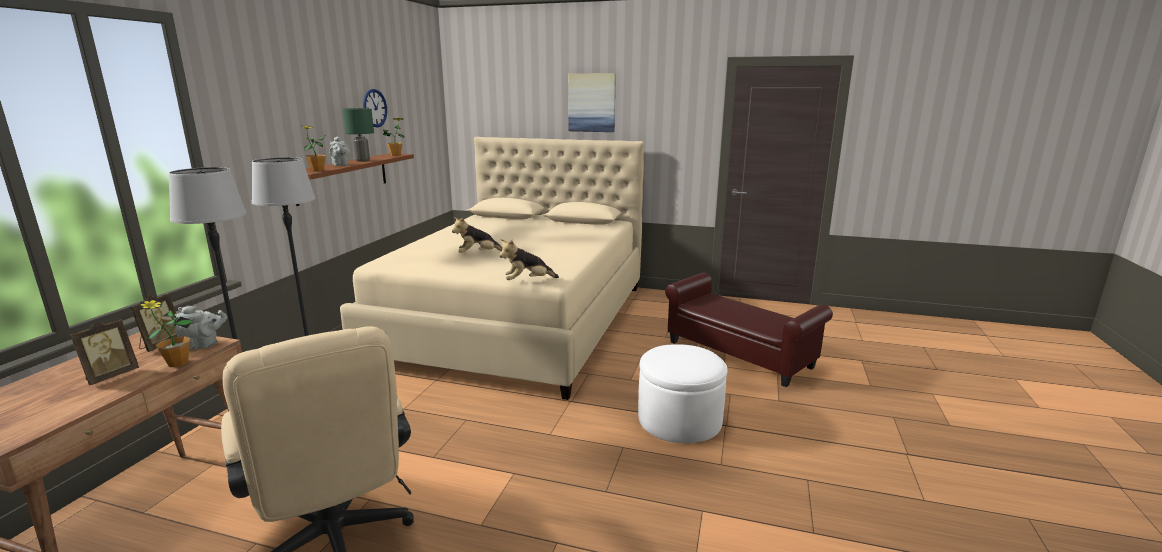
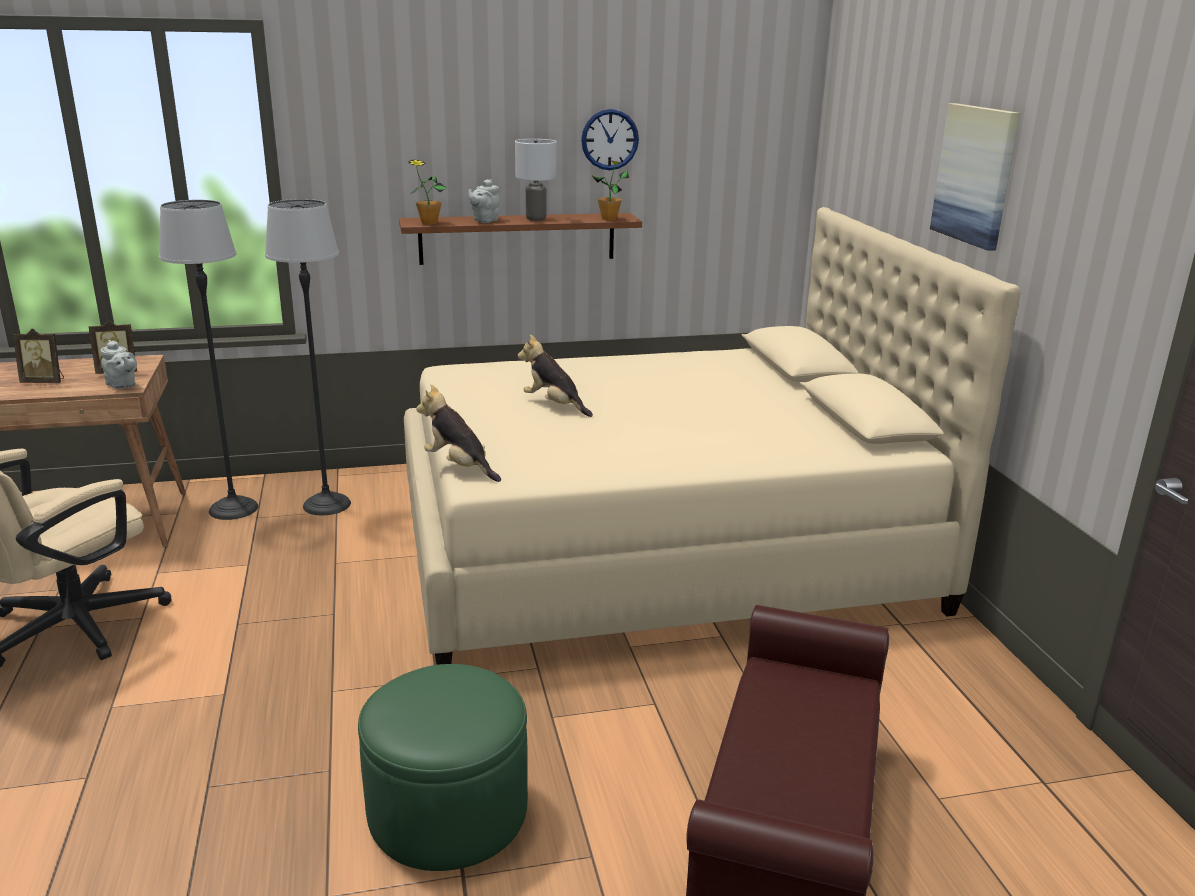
camera: 60 degrees right, 5 degrees up
potted plant [138,300,193,367] -> none
green table lamp [342,108,374,162] -> white table lamp [515,139,556,221]
white ottoman [638,344,728,443] -> green ottoman [358,664,528,871]

